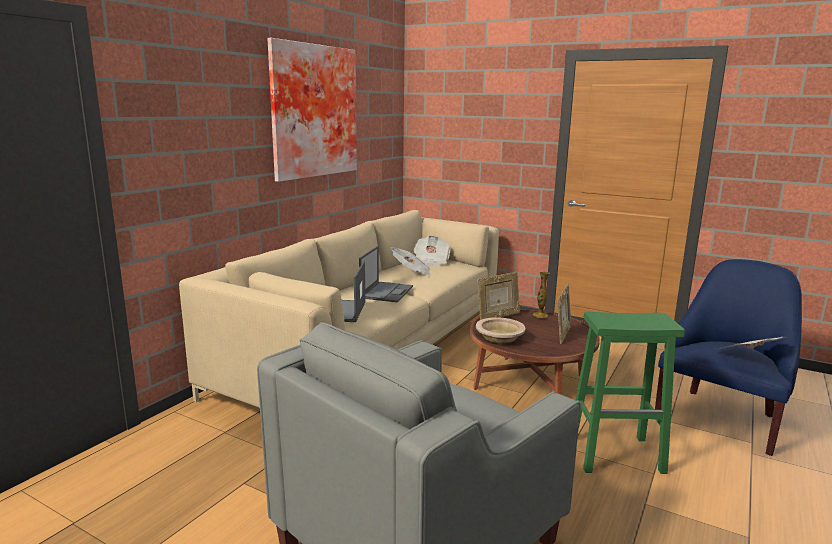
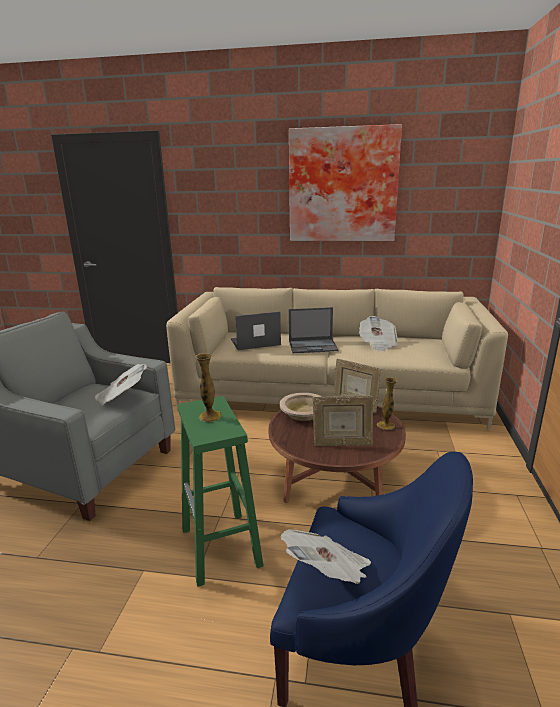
camera: 70 degrees right, 5 degrees up
newspaper [413,235,451,267] -> newspaper moved to [95,364,147,405]
none -> vase [196,353,222,422]

